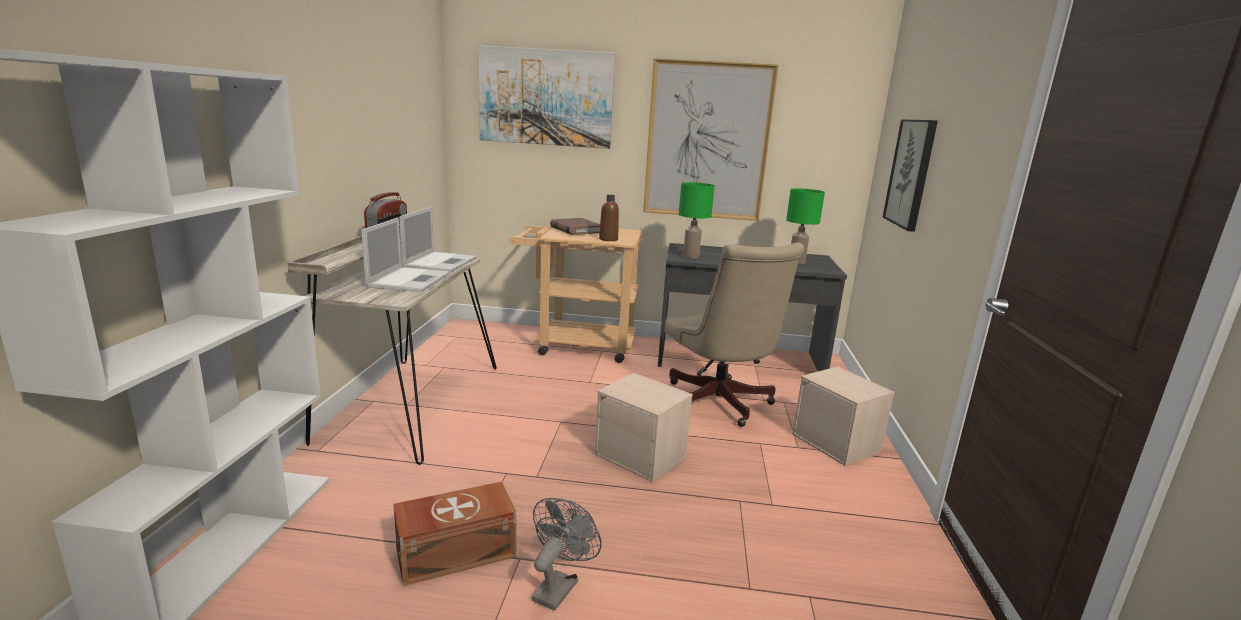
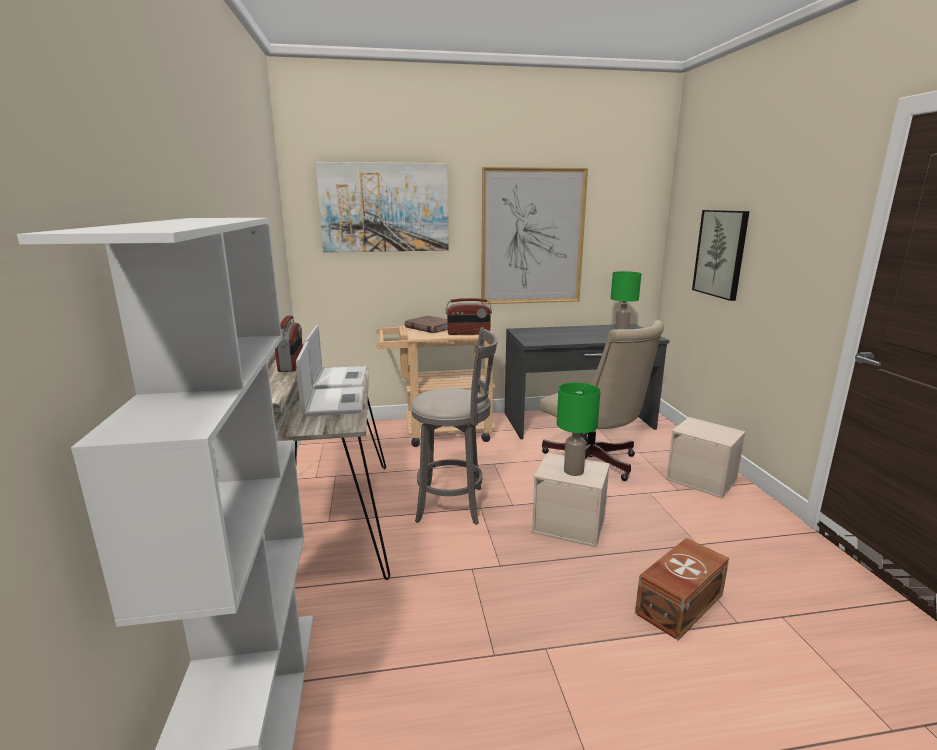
camera: 15 degrees left, 0 degrees up
brown storage box [394,482,516,586] -> brown storage box moved to [635,538,729,640]
grey fan [532,498,602,611] -> none
brown bottle [599,195,619,241] -> radio [446,298,492,335]
green table lamp [679,182,715,258] -> green table lamp moved to [557,383,601,476]
none -> grey stool [411,327,498,525]

